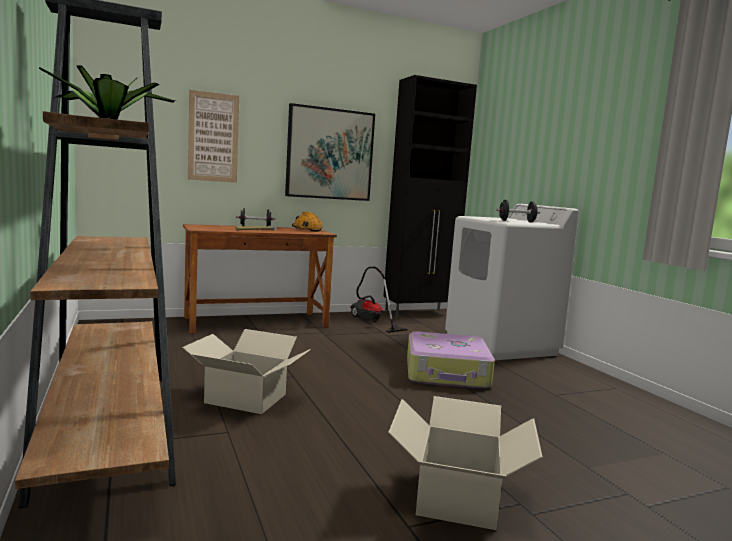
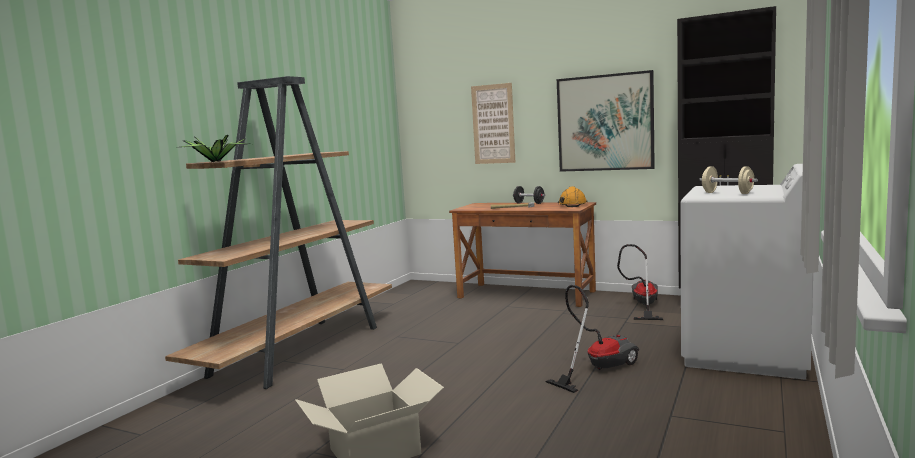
camera: 50 degrees right, 0 degrees up
cardboard box [182,329,311,414] -> none
suitcase [407,332,495,389] -> vacuum cleaner [546,285,639,393]
black dumbbell [496,200,540,223] -> beige dumbbell [699,166,758,194]

